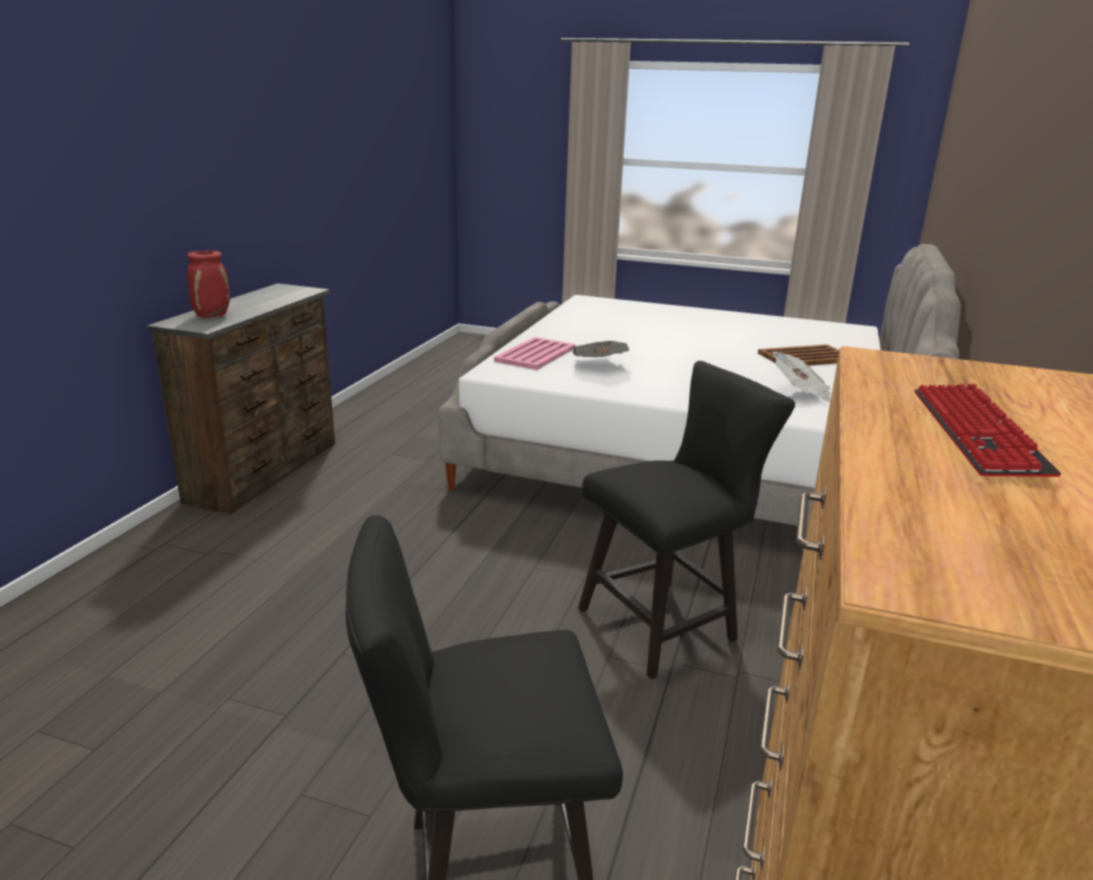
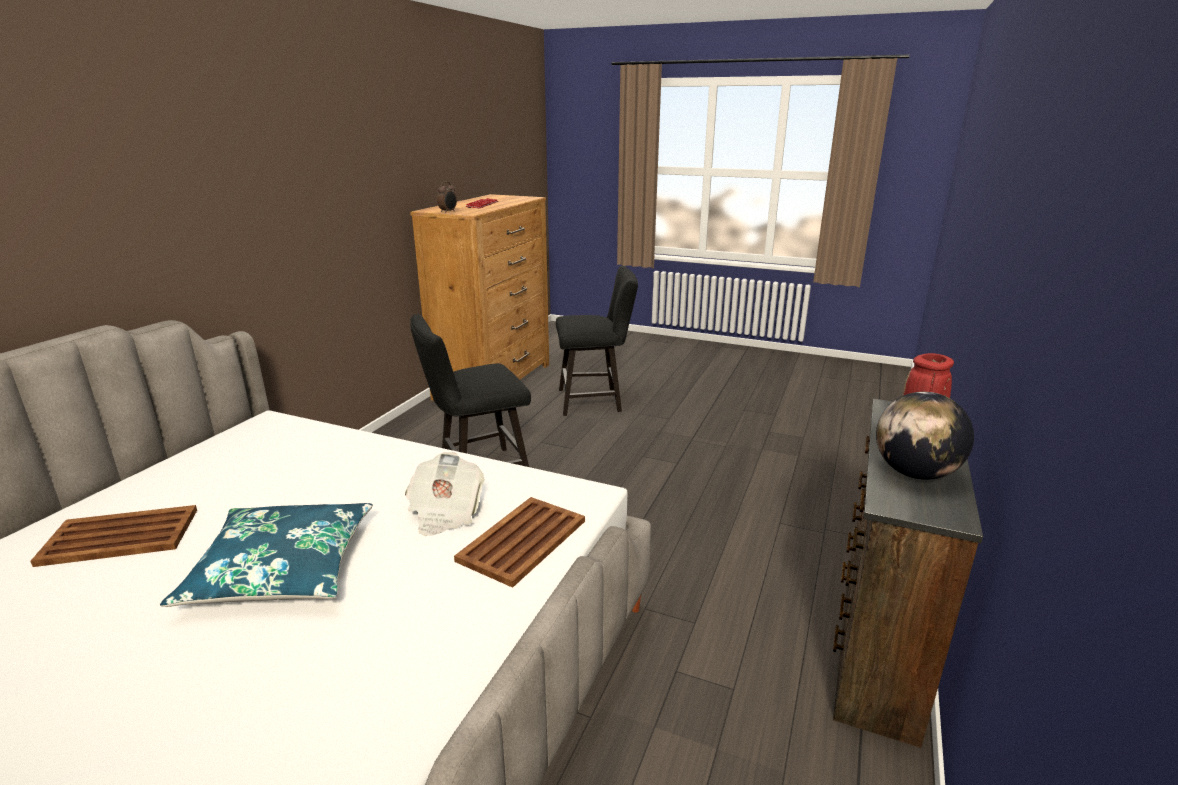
camera: 175 degrees left, 0 degrees up
pink tray [494,337,575,370] -> brown tray [454,497,585,588]
newspaper [773,351,831,403] -> none
none -> blue pillow [160,503,373,607]
none -> alarm clock [437,181,457,213]
none -> globe [876,392,974,480]

